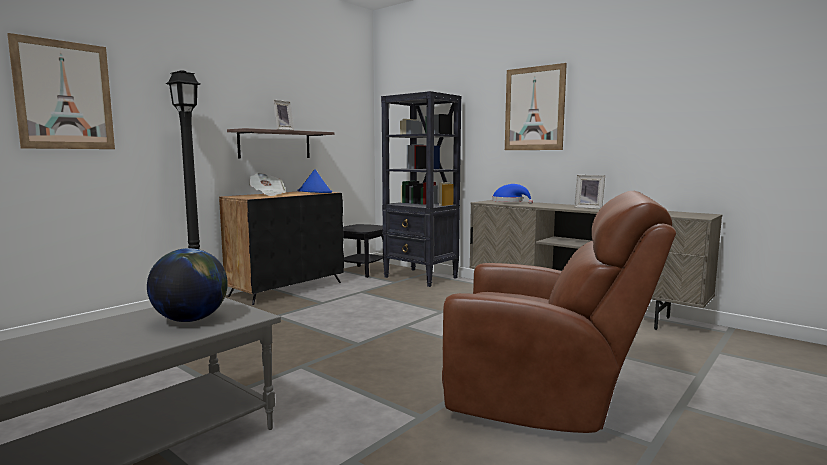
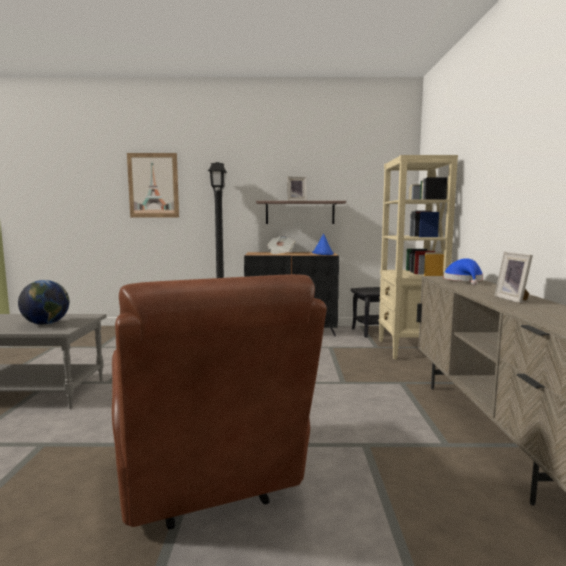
camera: 50 degrees right, 0 degrees up
black bookcase [381,91,461,287] -> beige bookcase [379,155,458,359]
picture [505,63,567,150] -> none

